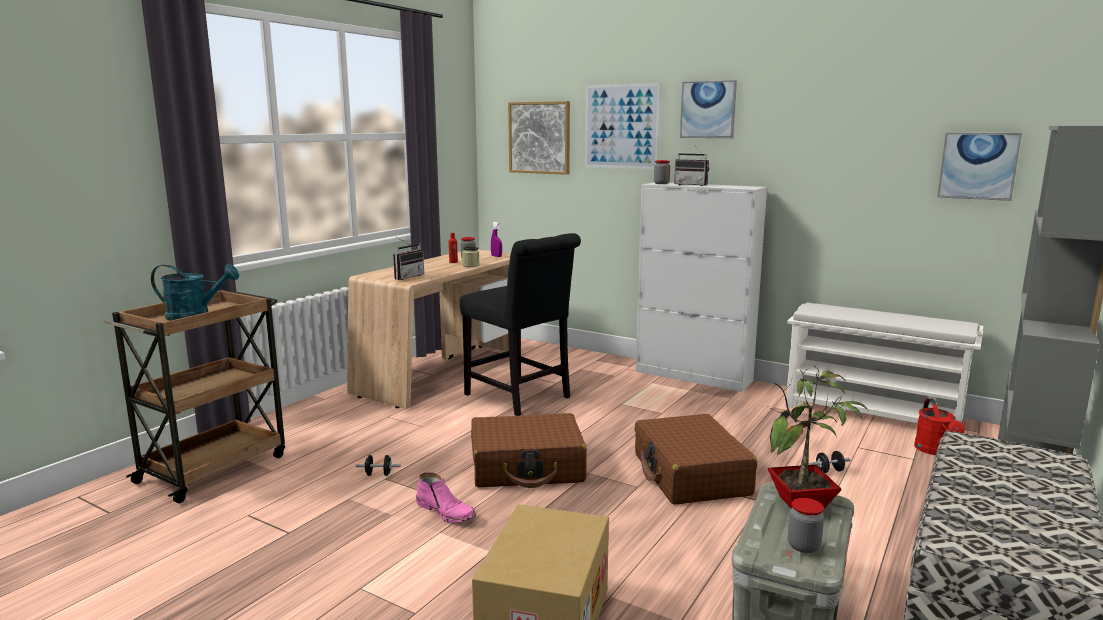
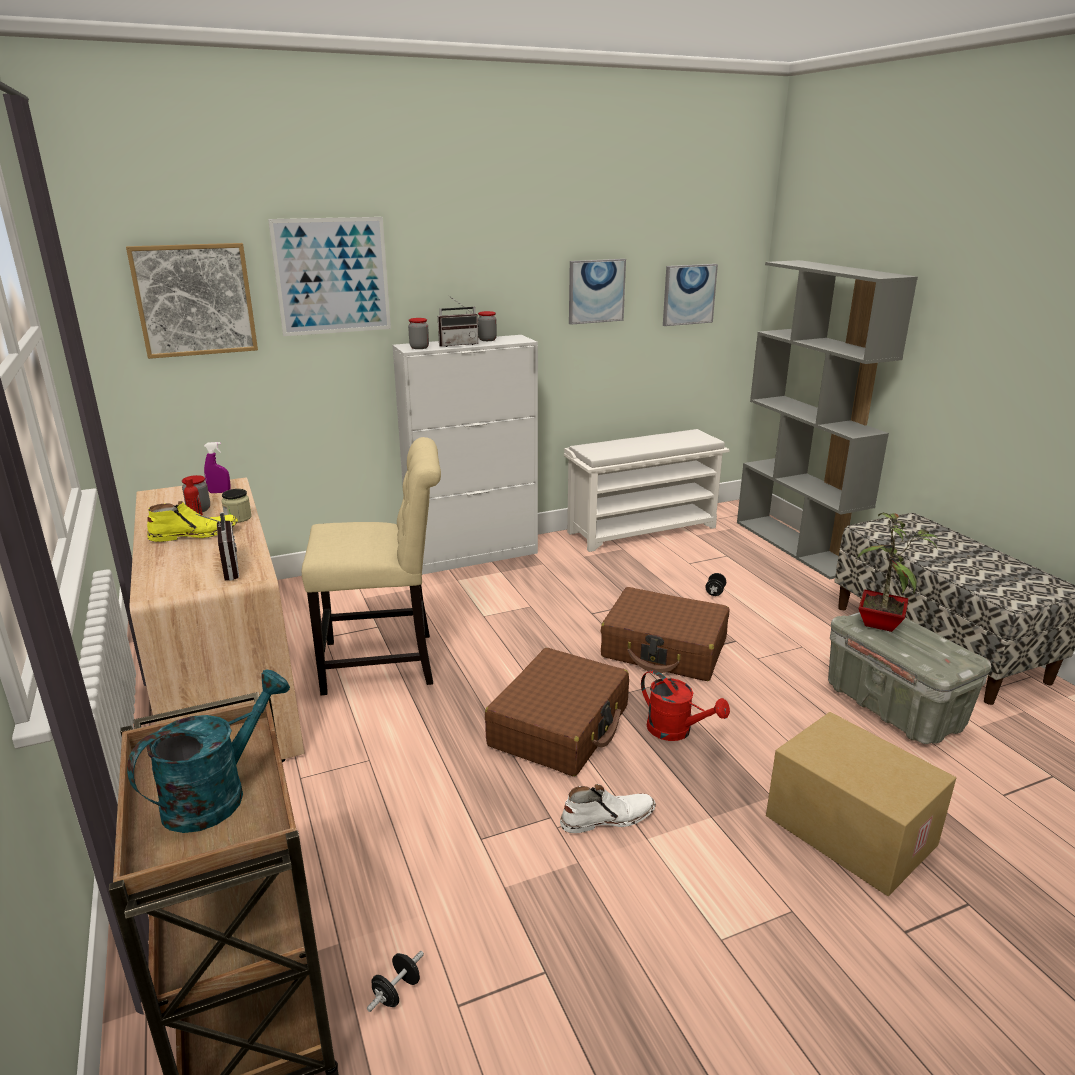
camera: 55 degrees left, 10 degrees up
black dumbbell [356,455,401,476] -> black dumbbell moved to [367,951,424,1012]
pink boot [416,472,476,523] -> white boot [560,784,656,833]
black chair [460,233,581,416] -> beige chair [302,437,441,696]
picture [680,80,737,138] -> picture moved to [569,259,626,325]
jar [788,498,824,553] -> jar moved to [478,311,497,341]
red watering can [914,398,965,455] -> red watering can moved to [641,670,730,741]
none -> yellow boot [147,501,238,542]

